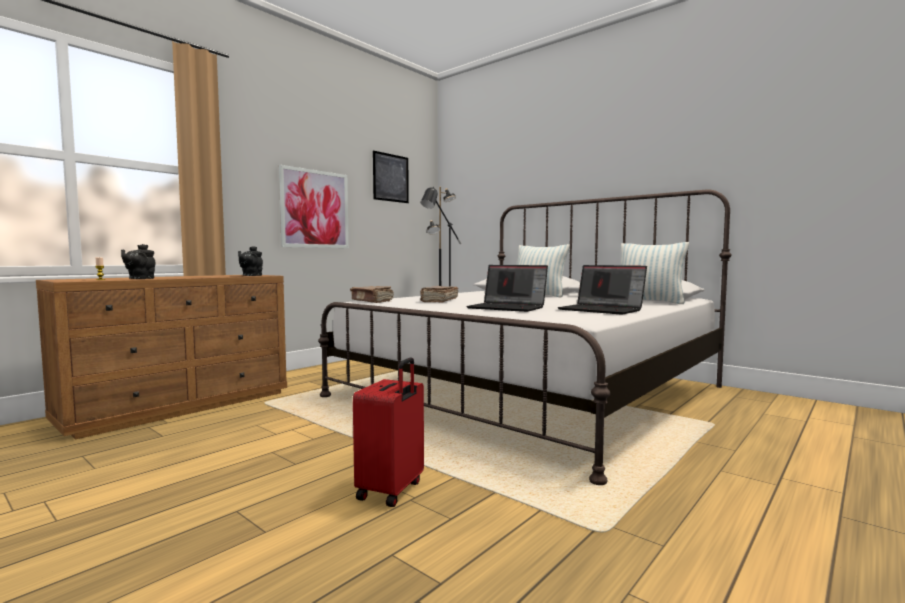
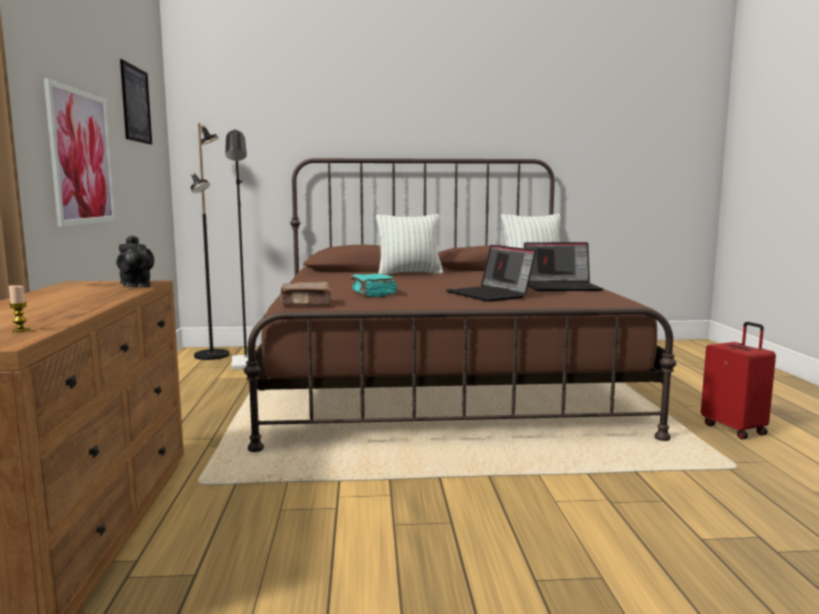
camera: 45 degrees left, 5 degrees up
black teapot [121,244,155,279] -> none
white bed [318,189,732,485] -> brown bed [244,158,677,452]
red suitcase [353,357,424,507] -> red suitcase moved to [701,322,776,439]
brown book [420,286,458,303] -> turquoise book [350,274,397,298]
laptop [466,265,548,312] -> laptop turned 75 degrees clockwise [446,245,536,302]

